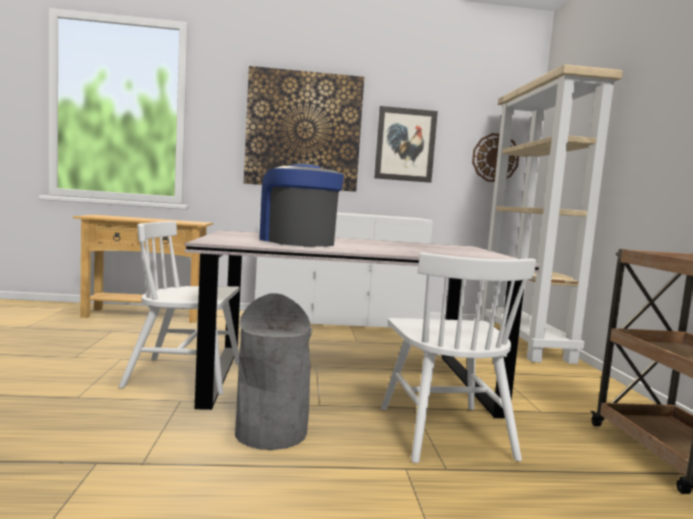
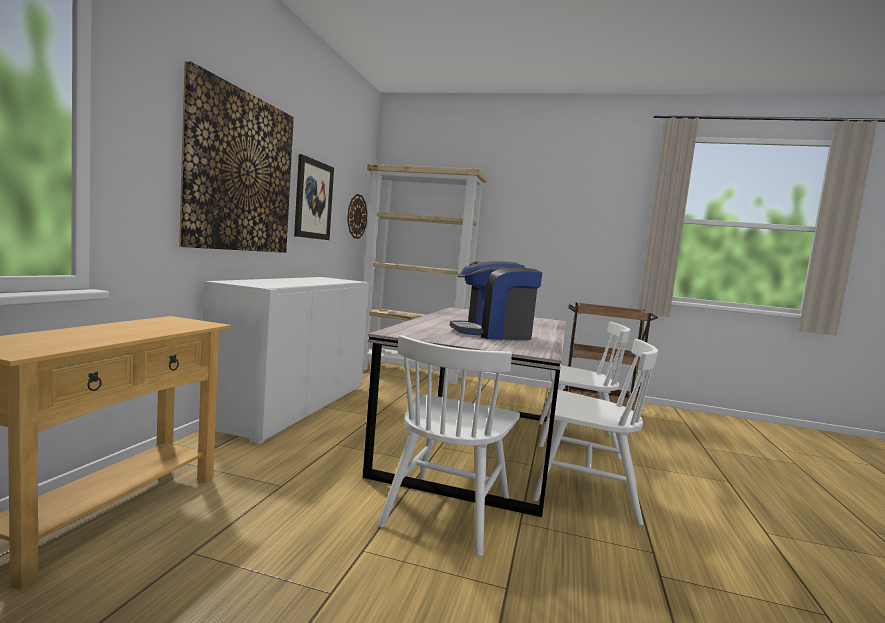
camera: 70 degrees left, 0 degrees up
grey trash can [235,293,312,450] -> white chair [533,339,658,526]

